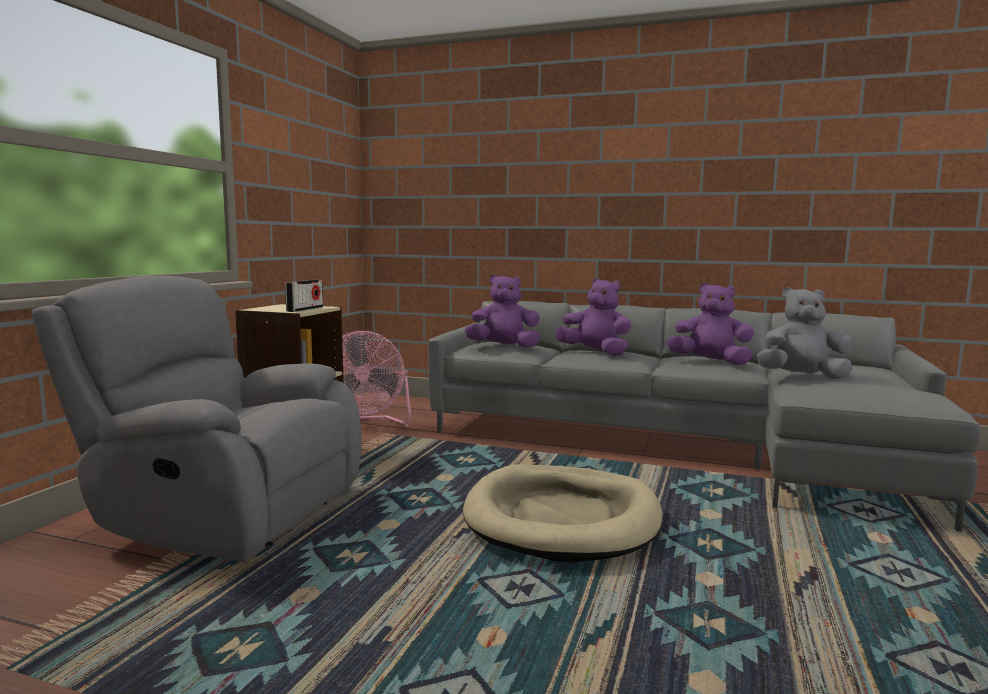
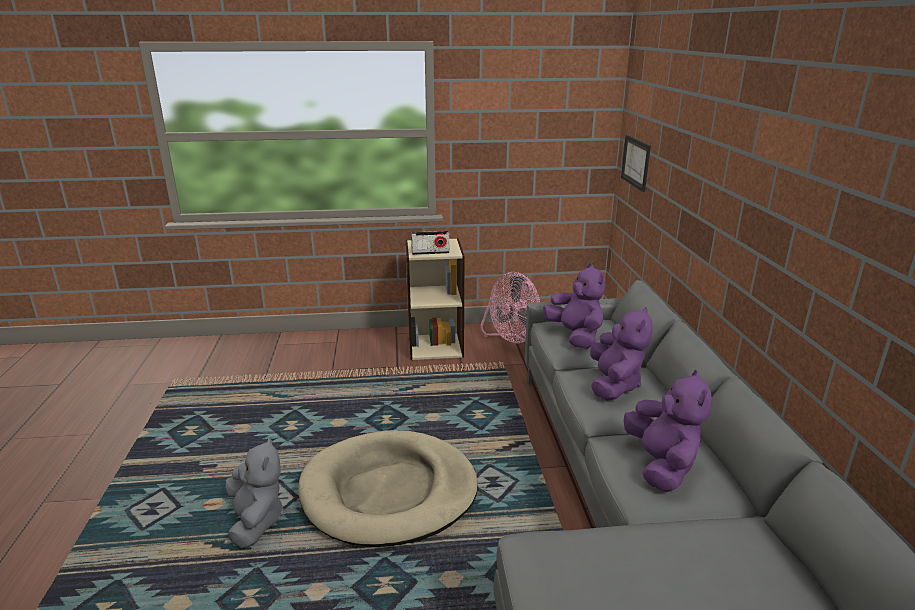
camera: 65 degrees right, 15 degrees up
grey armchair [32,276,362,563] -> none
grey plush toy [757,287,853,379] -> grey plush toy moved to [225,438,284,548]
none -> picture [621,135,651,192]

